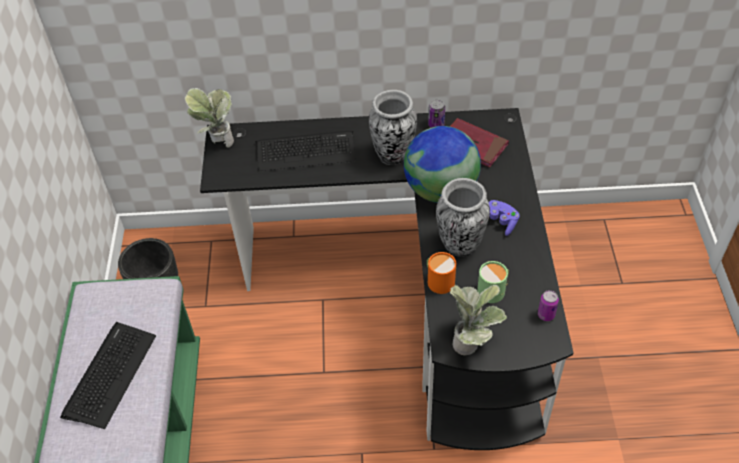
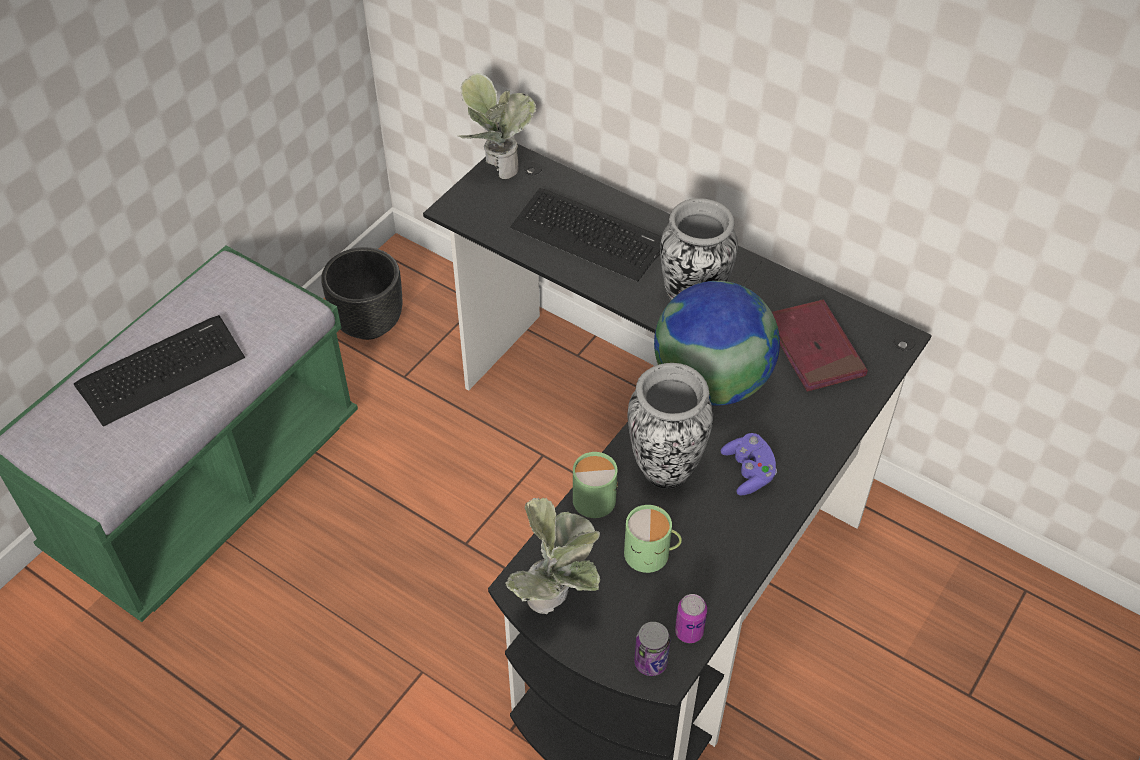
camera: 35 degrees right, 0 degrees up
orange mug [427,252,457,294] -> green mug [573,452,618,518]
can [428,99,445,128] -> can moved to [634,622,670,676]

